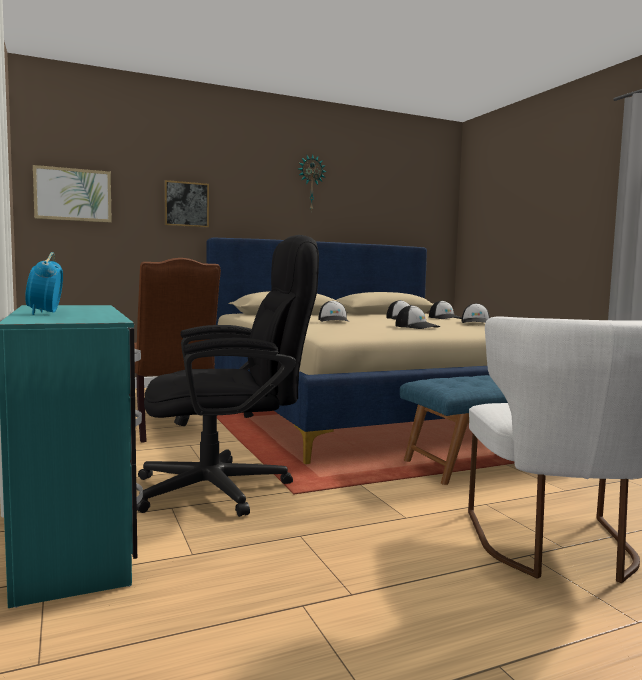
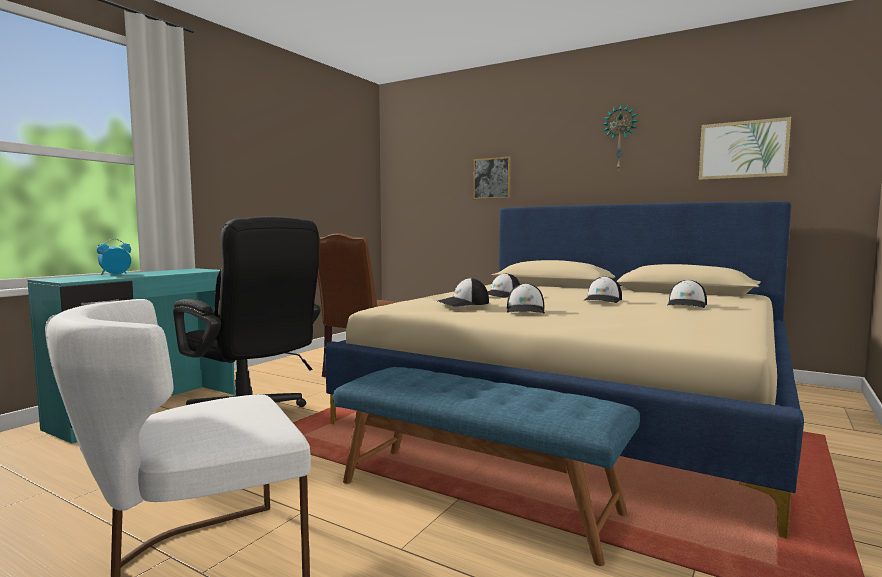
camera: 55 degrees right, 0 degrees up
picture [33,165,112,223] -> picture moved to [699,117,791,180]
cap [461,303,490,323] -> cap moved to [438,278,489,307]

